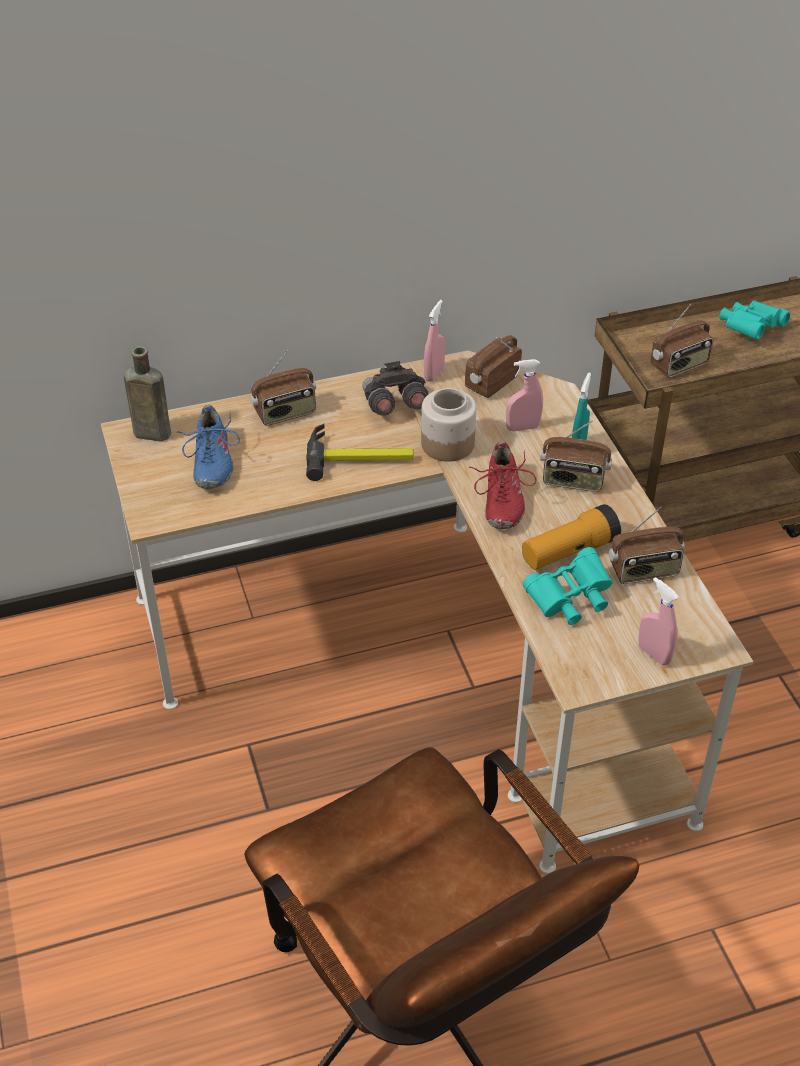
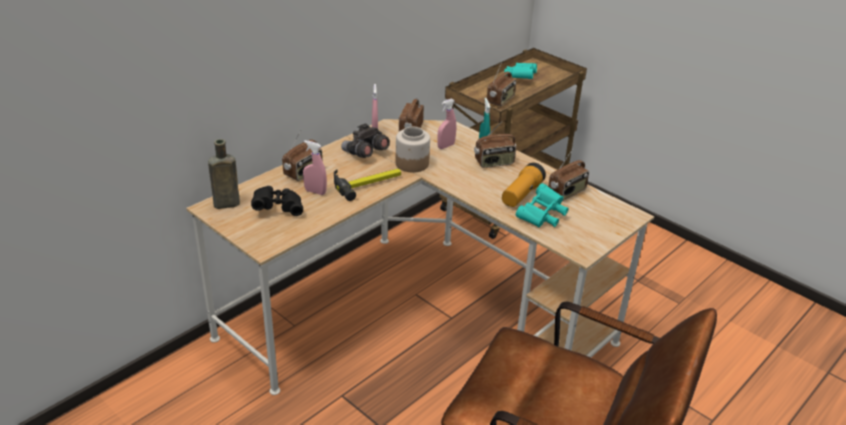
camera: 30 degrees left, 10 degrees down
blue shoe [177,405,240,489] -> black binoculars [251,186,303,216]
red shoe [469,441,536,529] -> none
pink spray bottle [638,577,679,665] -> pink spray bottle moved to [303,140,327,195]

